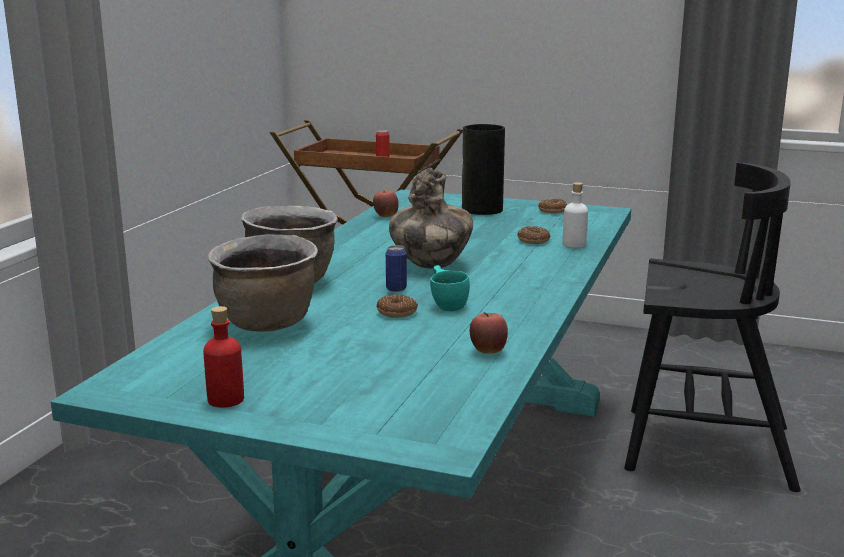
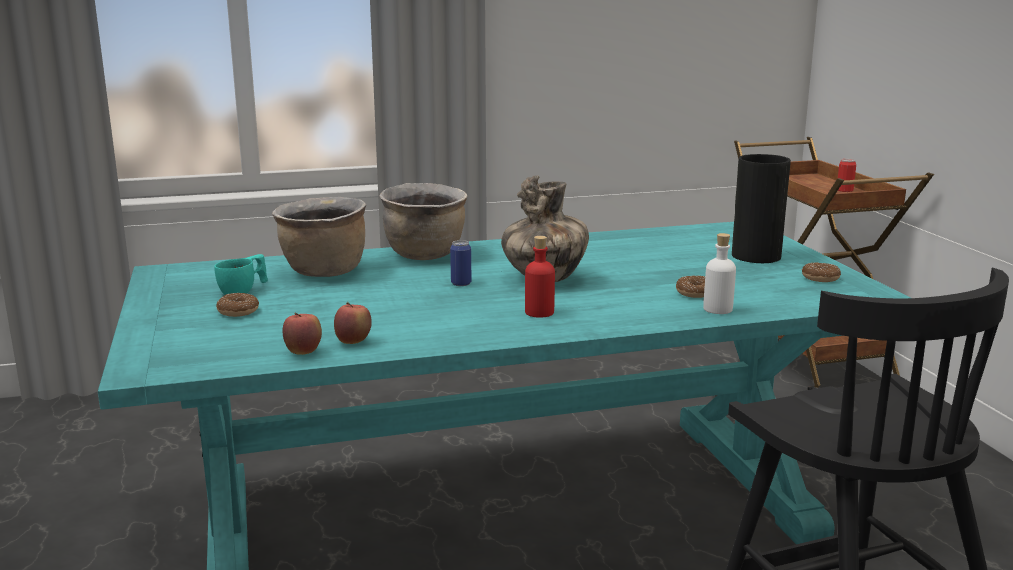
camera: 55 degrees right, 0 degrees up
red bottle [203,306,244,408] -> red bottle moved to [525,236,555,318]
apple [373,190,399,217] -> apple moved to [283,312,322,355]
donut [376,295,418,318] -> donut moved to [216,293,259,317]
turquoise cup [430,265,470,311] -> turquoise cup moved to [214,254,268,295]

